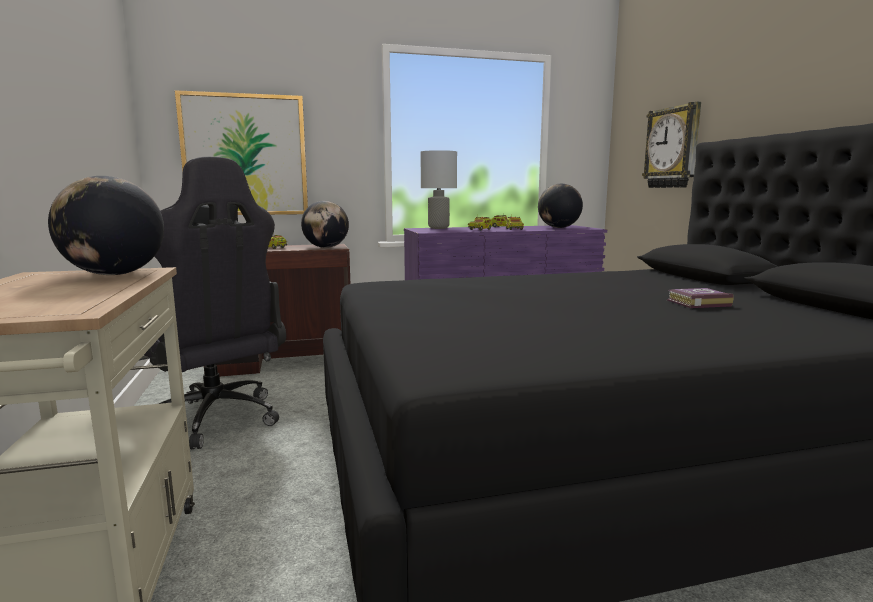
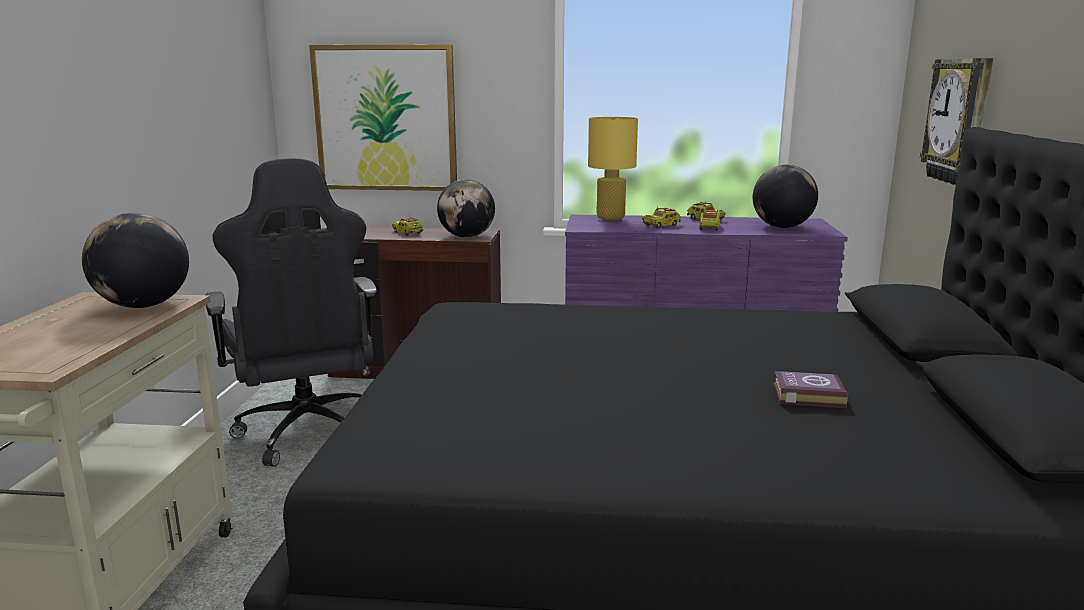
camera: 20 degrees right, 5 degrees up
grey table lamp [421,150,457,229] -> yellow table lamp [588,117,638,221]

